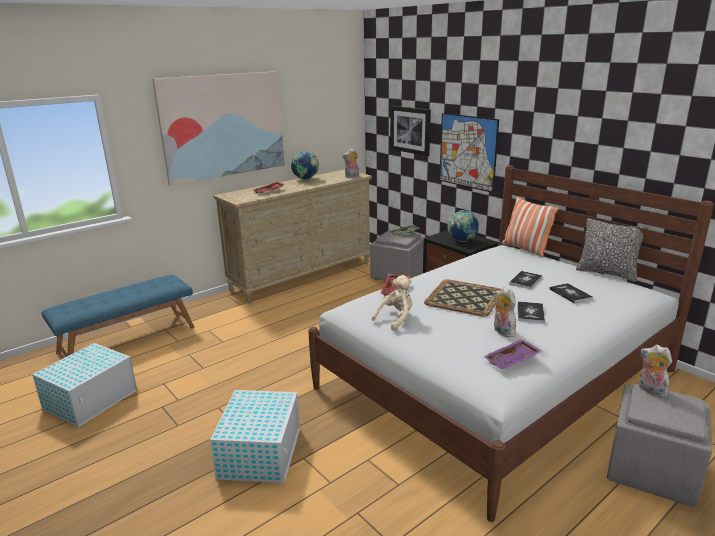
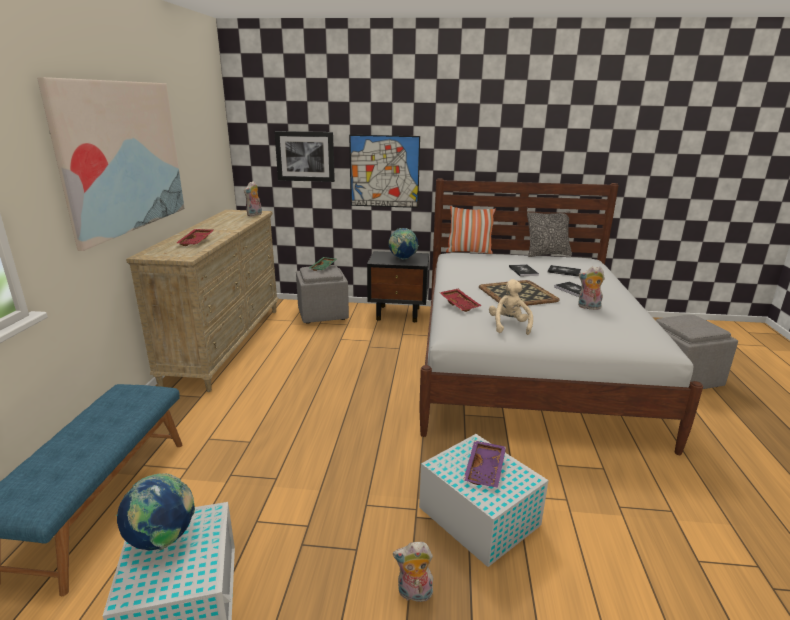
camera: 45 degrees left, 0 degrees up
globe [291,151,319,180] -> globe moved to [115,474,195,551]
purple tray [483,339,542,370] -> purple tray moved to [463,440,506,488]
plush toy [639,345,672,397] -> plush toy moved to [393,542,434,605]

